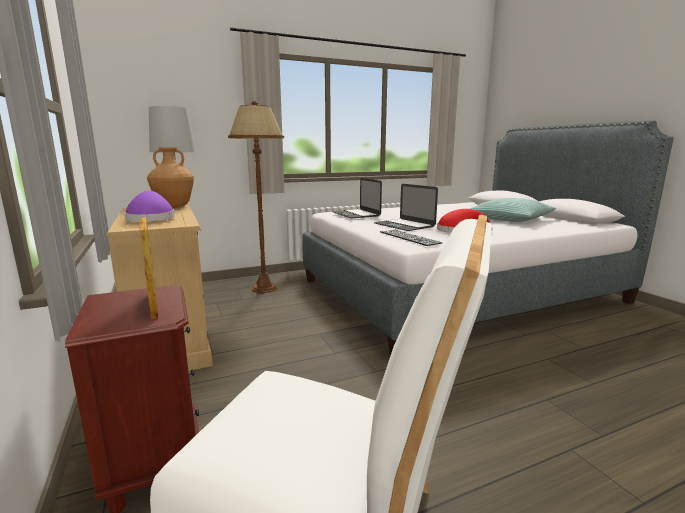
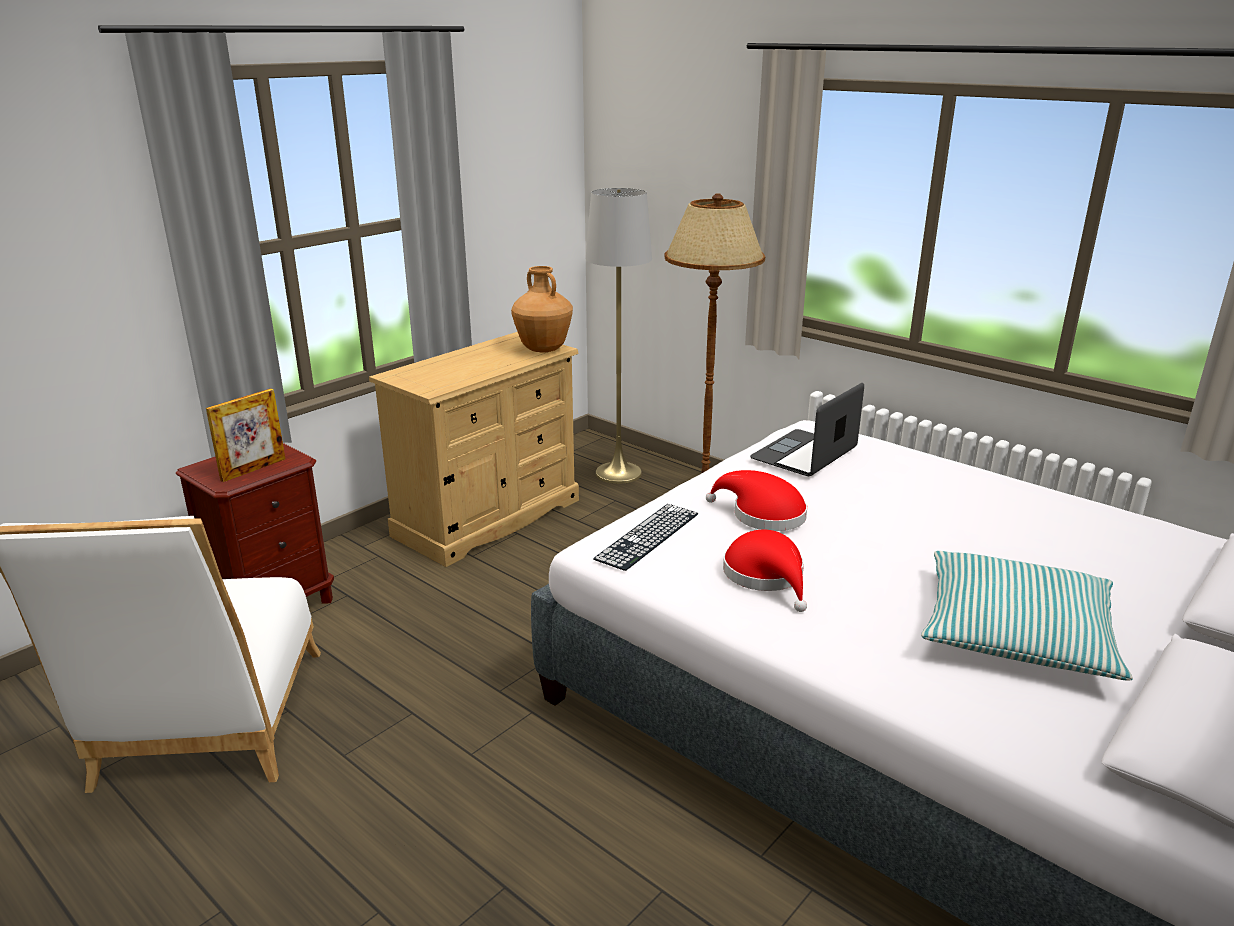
camera: 65 degrees right, 10 degrees up
purple hat [125,191,175,222] -> none
laptop [374,184,438,231] -> red hat [706,470,807,531]

